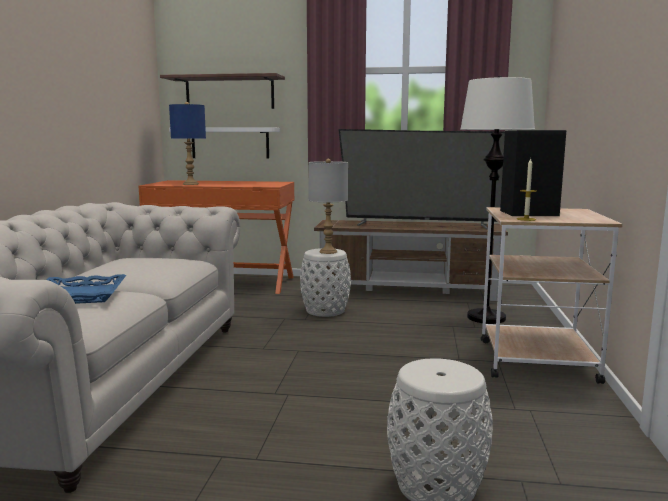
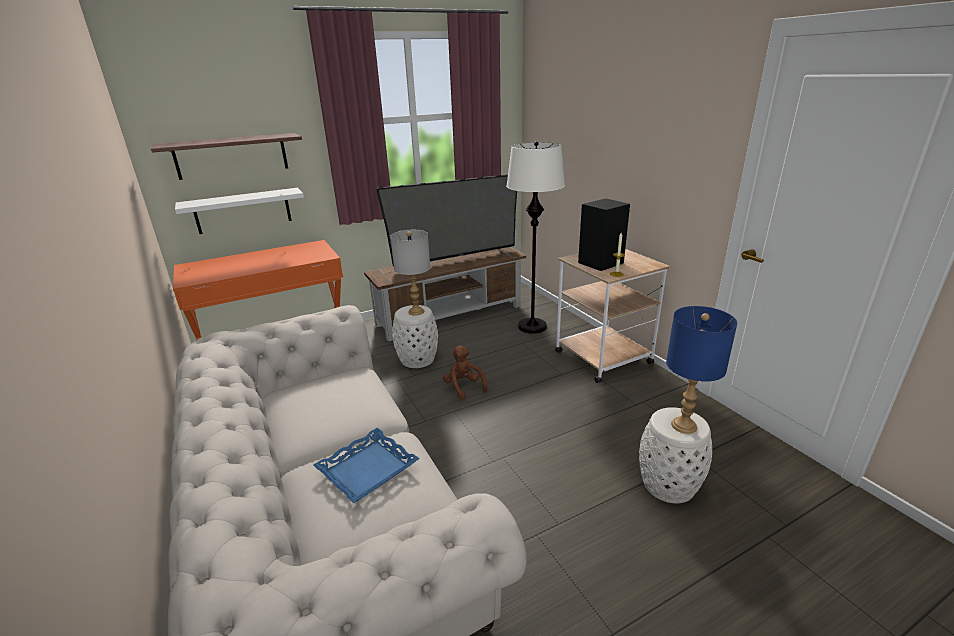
camera: 35 degrees left, 15 degrees up
blue table lamp [169,102,206,185] -> blue table lamp moved to [666,306,737,434]
none -> brown plush toy [443,346,487,400]

